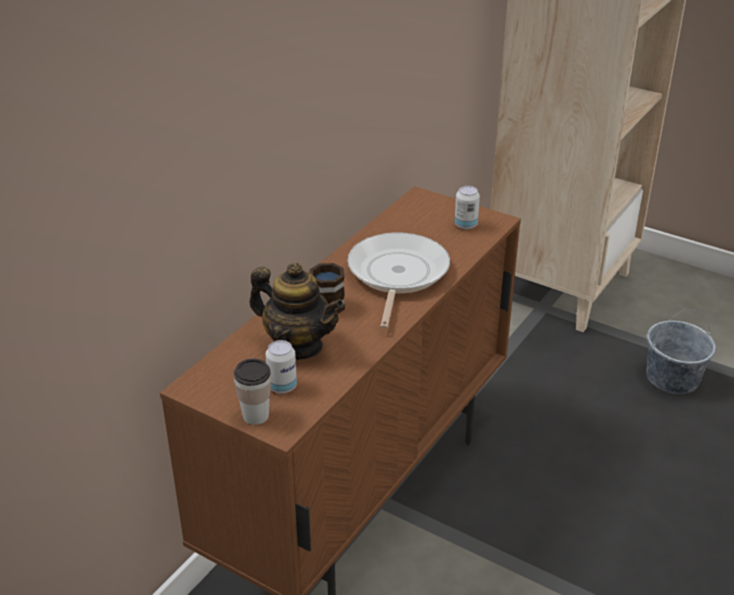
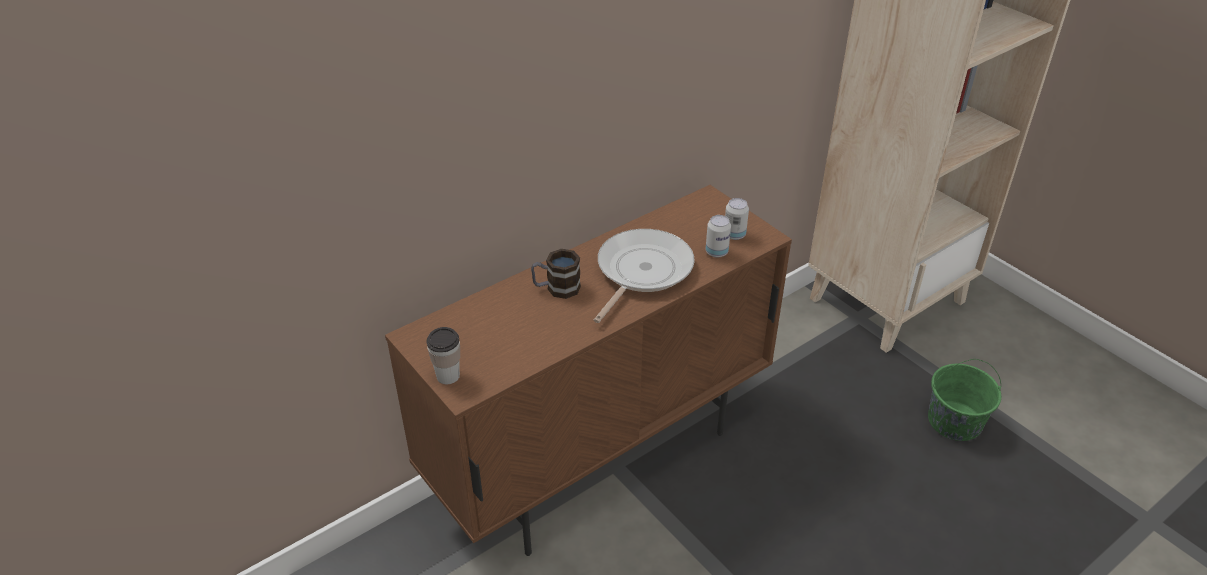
camera: 20 degrees right, 5 degrees up
teapot [249,263,344,360] -> none
can [266,340,297,394] -> can moved to [706,215,731,258]
grey bucket [646,309,716,394] -> green bucket [928,359,1001,441]

